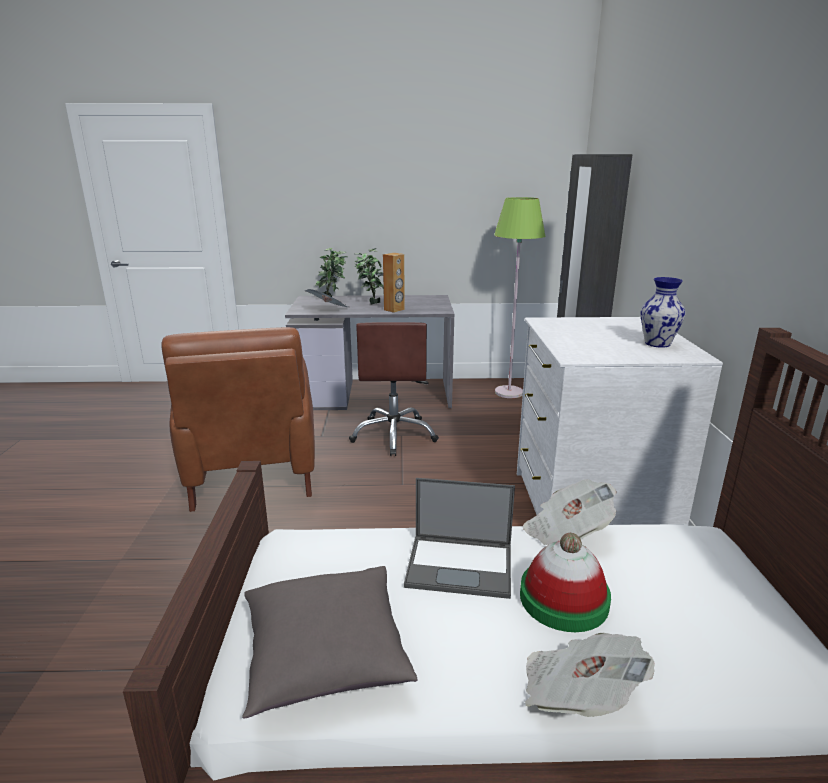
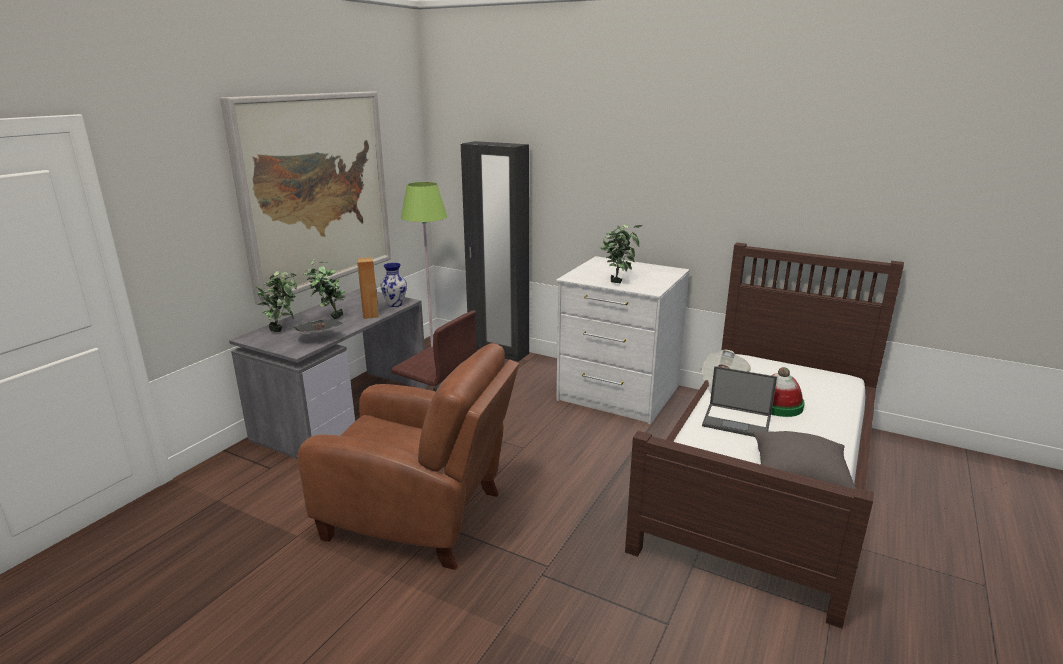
camera: 60 degrees left, 0 degrees up
laptop [404,478,515,599] -> laptop turned 75 degrees clockwise [702,366,777,437]
newspaper [525,633,655,717] -> none
vase [640,277,686,348] -> vase moved to [380,263,407,307]
none -> picture [220,91,391,306]
none -> potted plant [599,225,642,283]

